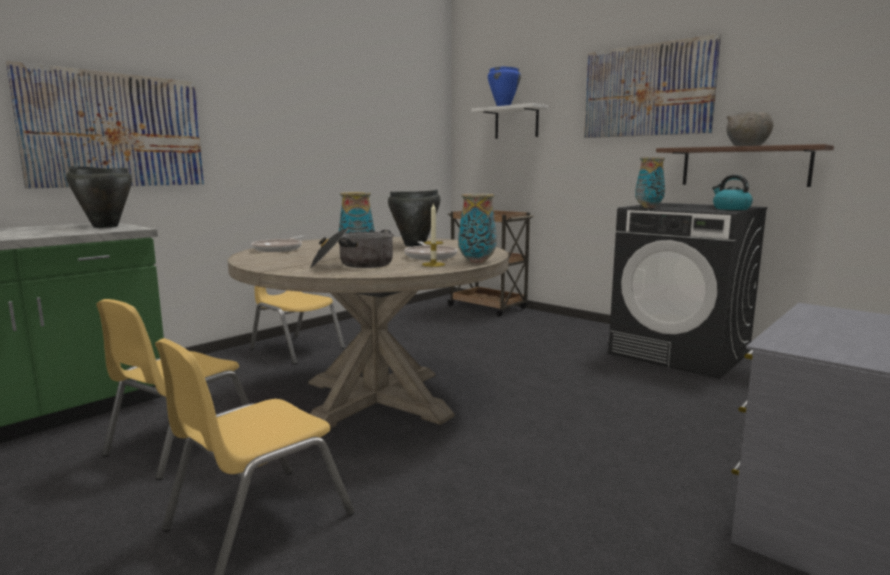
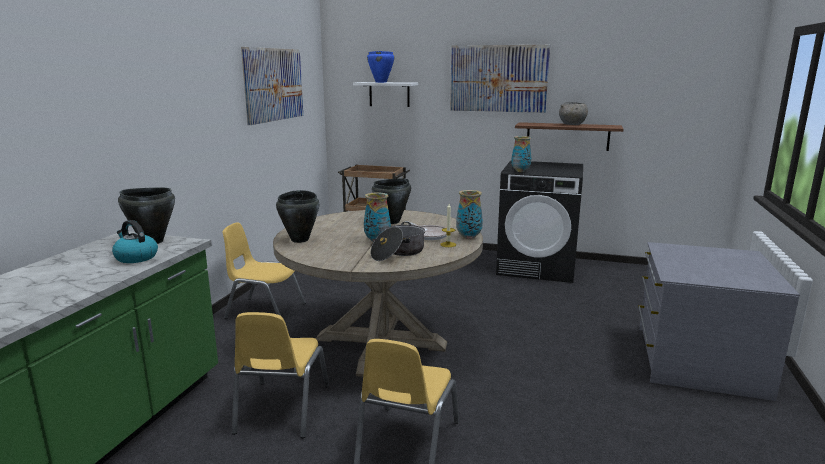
camera: 25 degrees left, 5 degrees up
picture [6,61,204,188] -> picture moved to [241,47,303,125]
frying pan [251,236,305,252] -> black cooking pot [276,190,319,243]
kettle [712,175,753,210] -> kettle moved to [112,220,158,263]

